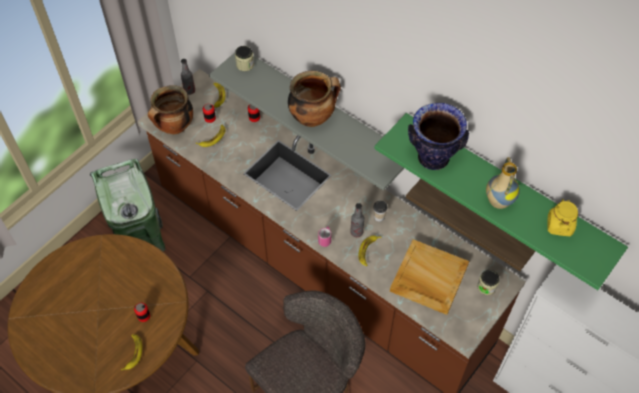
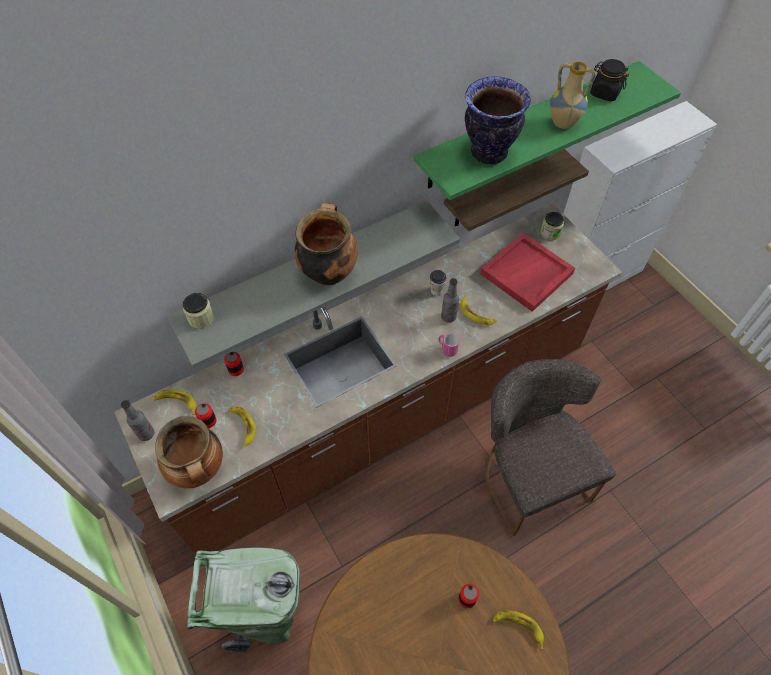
camera: 70 degrees left, 0 degrees up
beige tray [390,239,469,315] -> red tray [480,233,575,312]
yellow jar [548,199,578,236] -> black jar [590,59,629,101]

